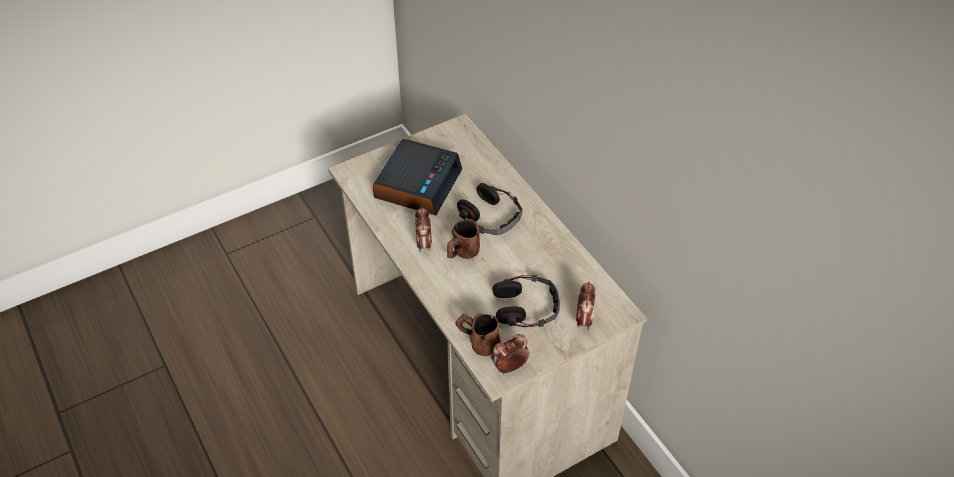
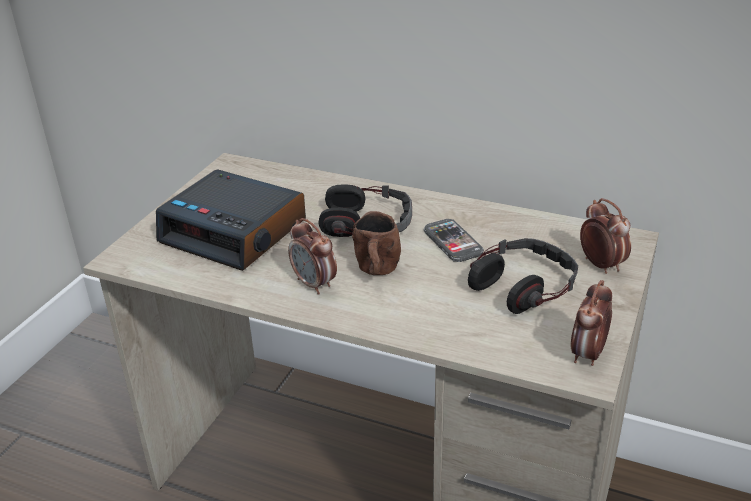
camera: 35 degrees left, 15 degrees down
alarm clock [373,139,462,216] -> alarm clock turned 135 degrees clockwise [156,169,306,271]
brown mug [455,313,500,356] -> none
none -> phone [424,219,484,262]

